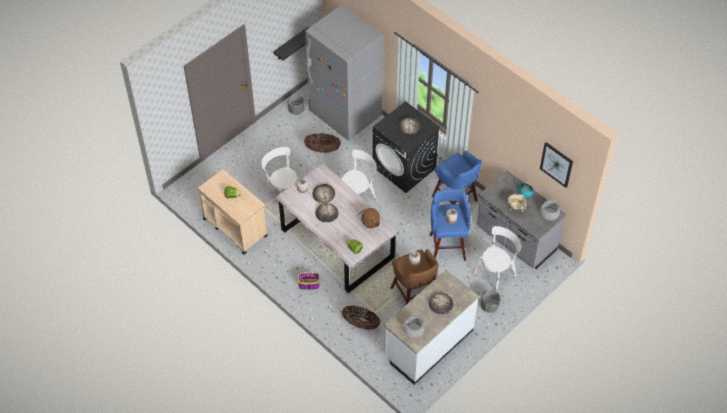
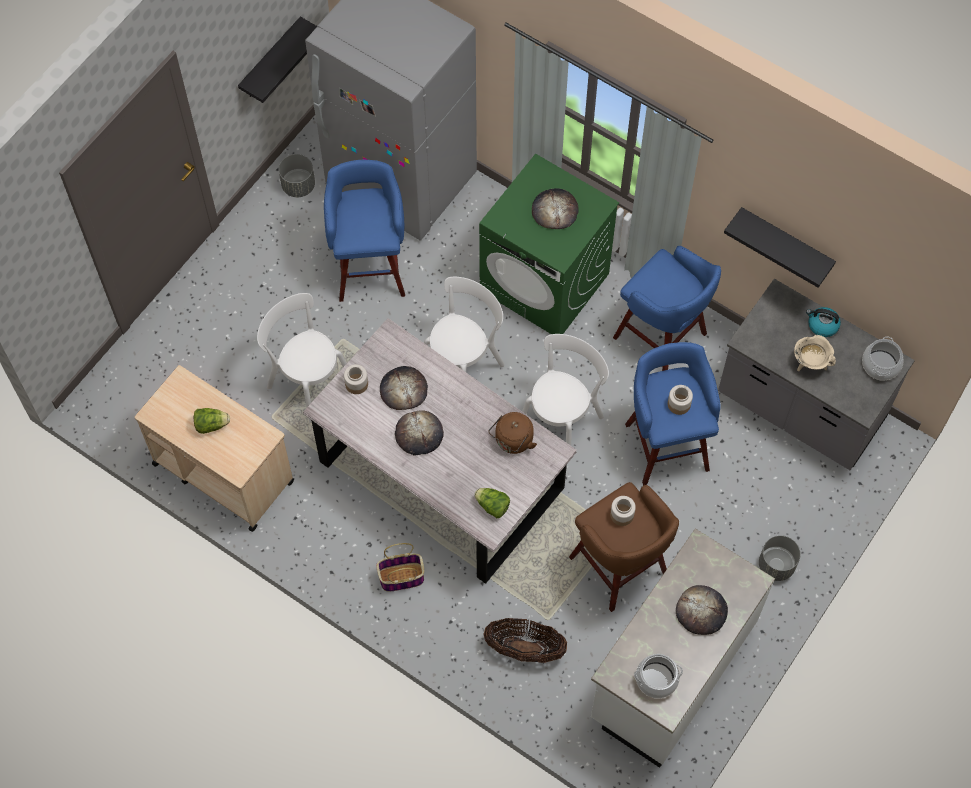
camera: 10 degrees left, 10 degrees up
basket [304,133,341,153] -> blue stool [324,160,405,302]
black washing machine [373,101,440,193] -> green washing machine [479,153,619,334]
white chair [473,226,521,292] -> white chair moved to [522,334,609,462]
picture [540,142,573,188] -> none
none -> black shelf [724,207,836,288]

